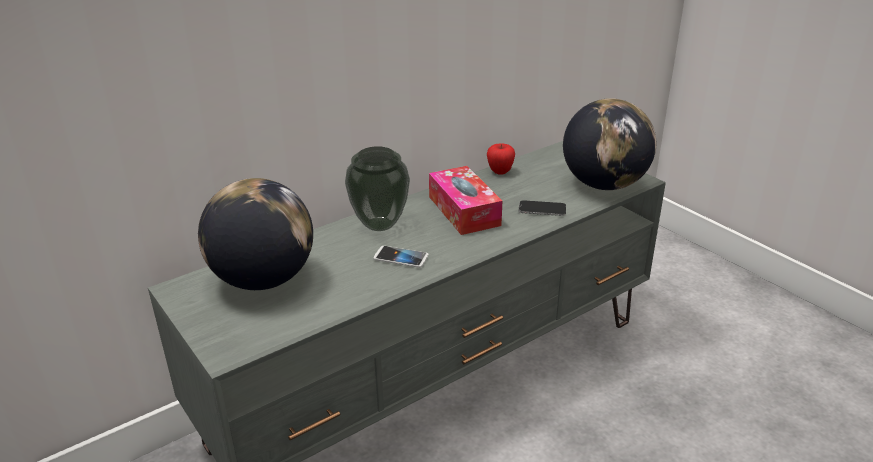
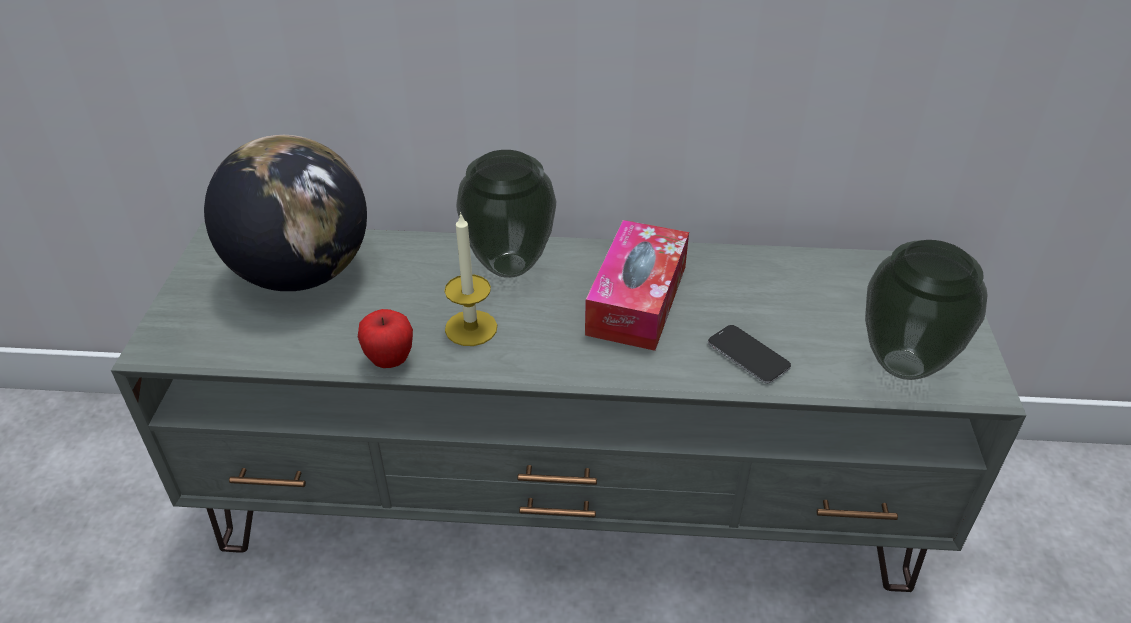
camera: 40 degrees right, 10 degrees up
phone [373,246,429,268] -> candle [444,212,497,346]
apple [487,143,515,175] -> apple moved to [358,309,413,368]
globe [563,98,657,190] -> vase [865,240,987,380]

